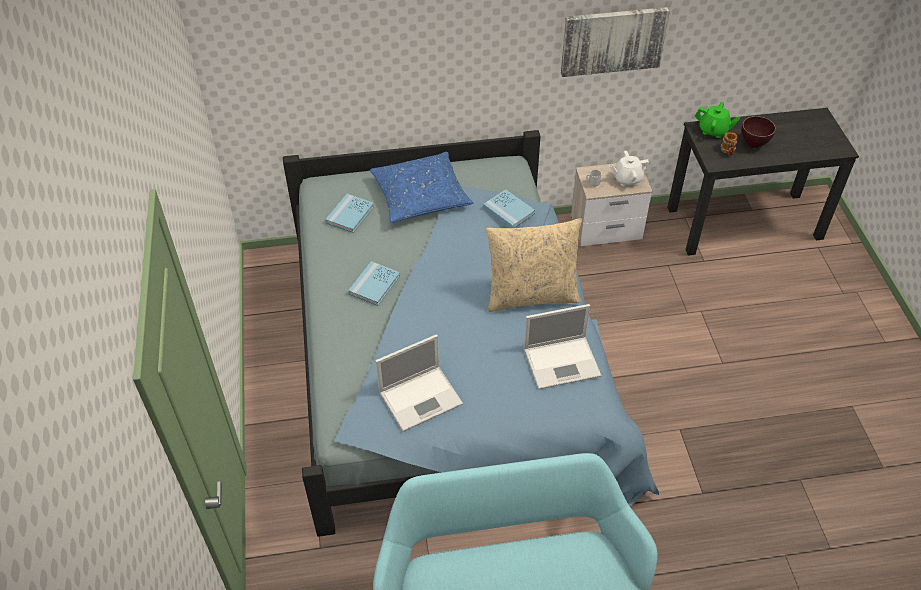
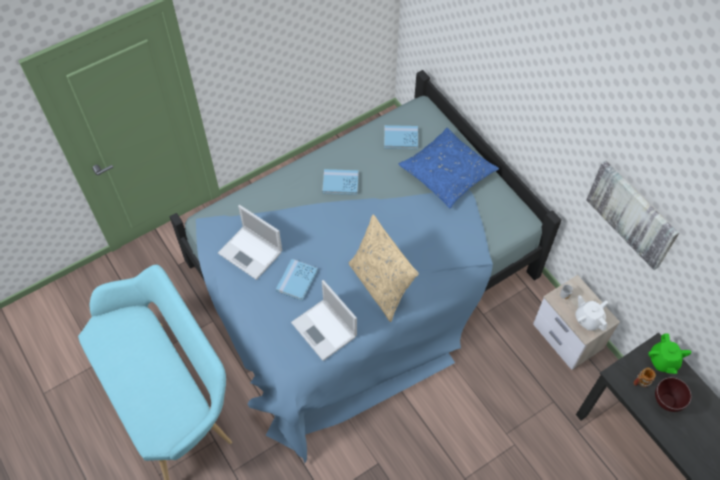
camera: 65 degrees right, 10 degrees up
blue book [483,190,535,228] -> blue book moved to [276,259,318,301]

